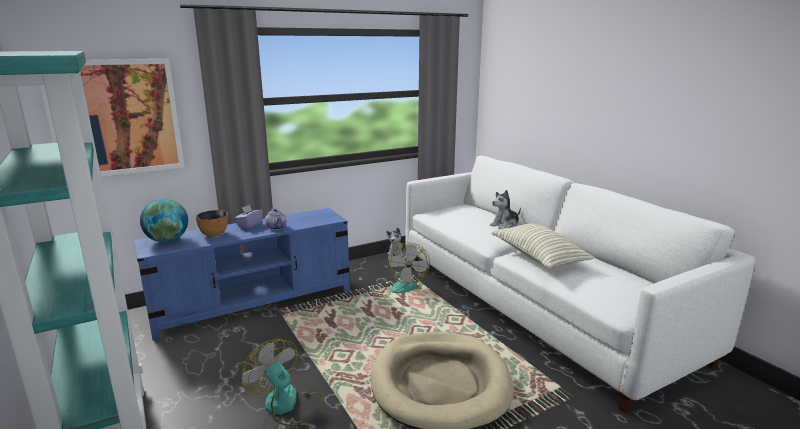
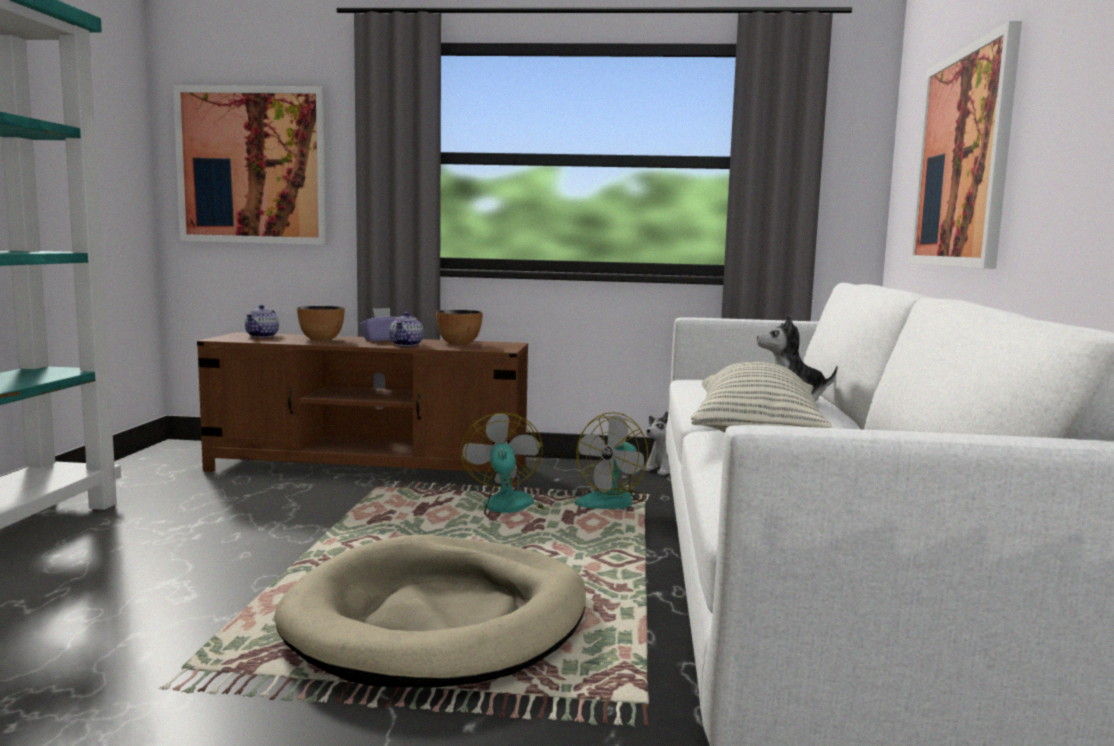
camera: 35 degrees right, 10 degrees down
blue tv stand [134,208,350,341] -> brown tv stand [197,332,528,488]
globe [140,199,188,242] -> teapot [245,305,279,338]
fan [241,339,323,427] -> fan moved to [460,413,545,523]
none -> bowl [436,310,483,345]
none -> picture [910,21,1022,269]

